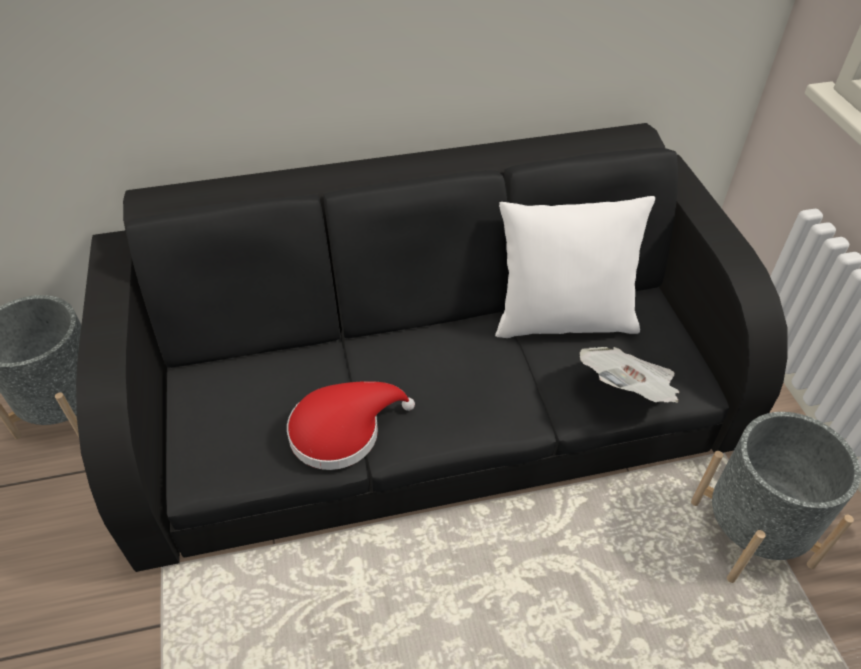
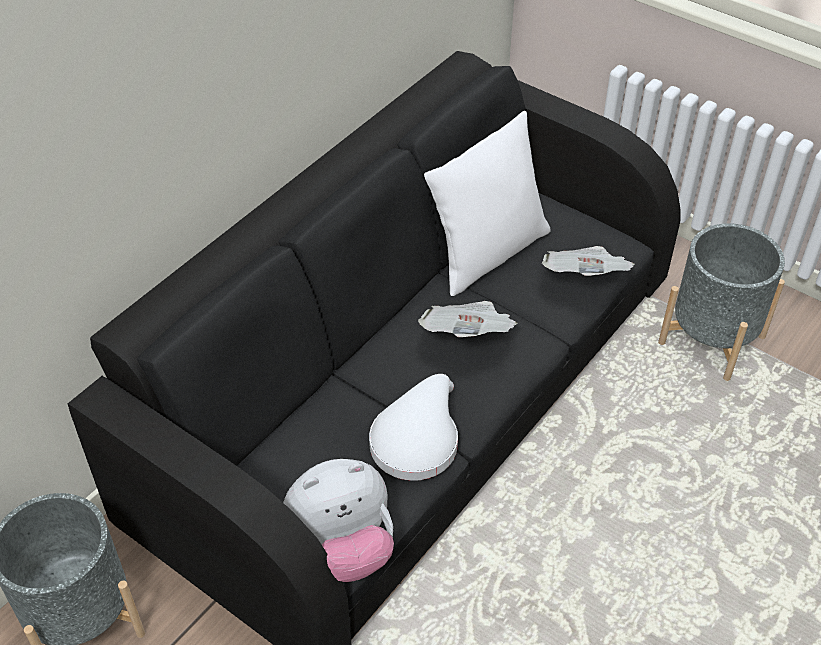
camera: 40 degrees left, 0 degrees up
red hat [287,381,415,470] -> white hat [369,374,458,481]
none -> plush toy [283,459,394,582]
none -> newspaper [418,301,518,337]

